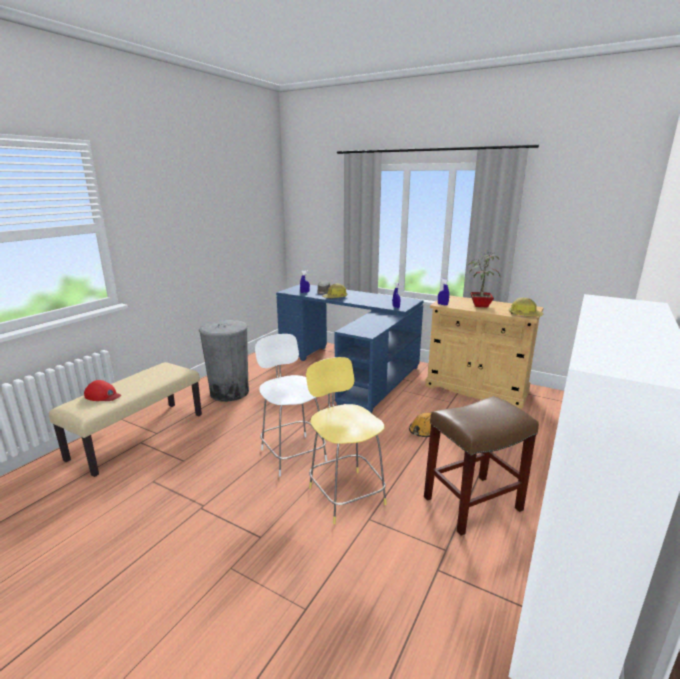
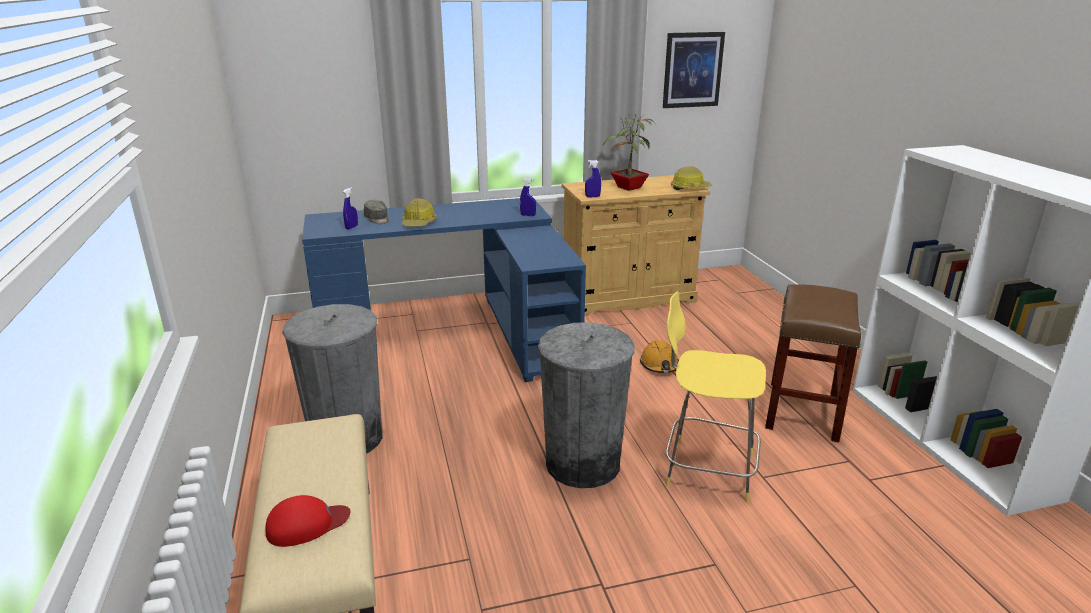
camera: 45 degrees left, 5 degrees up
white stool [255,334,327,477] -> grey trash can [538,322,635,488]
none -> picture [663,32,725,108]

